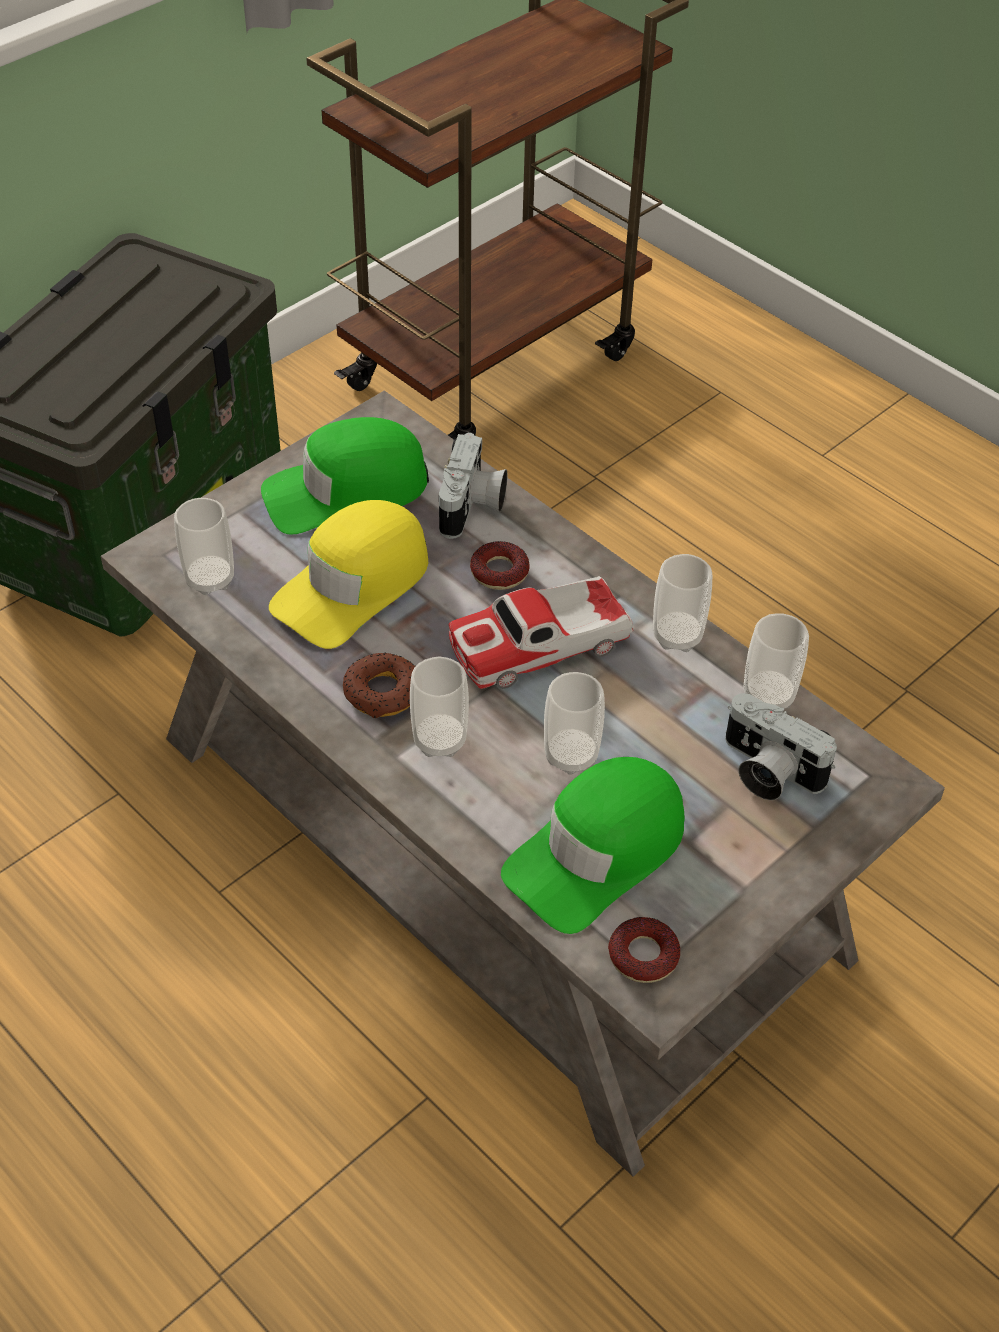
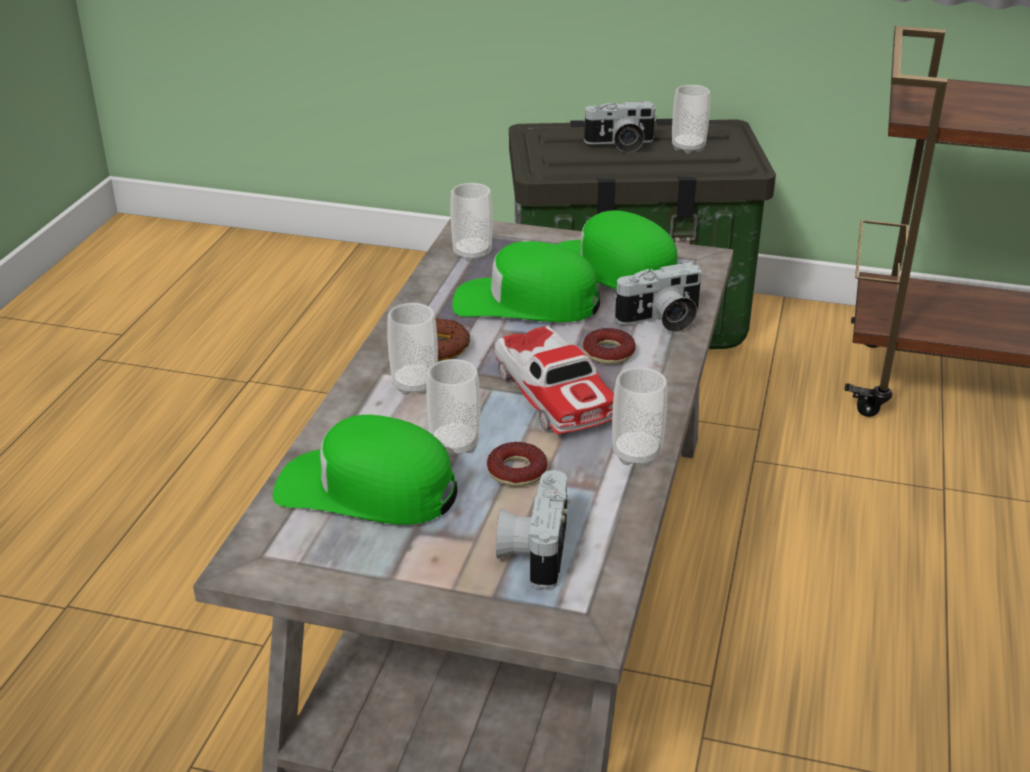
camera: 60 degrees right, 15 degrees down
yellow cap [269,500,428,649] -> green cap [452,241,600,322]
toy car [448,576,633,689] -> toy car turned 150 degrees counterclockwise [494,326,614,434]
donut [608,917,680,983] -> donut moved to [487,442,547,487]
cup [744,613,809,709] -> cup moved to [672,85,710,154]
none -> camera [582,101,657,153]

